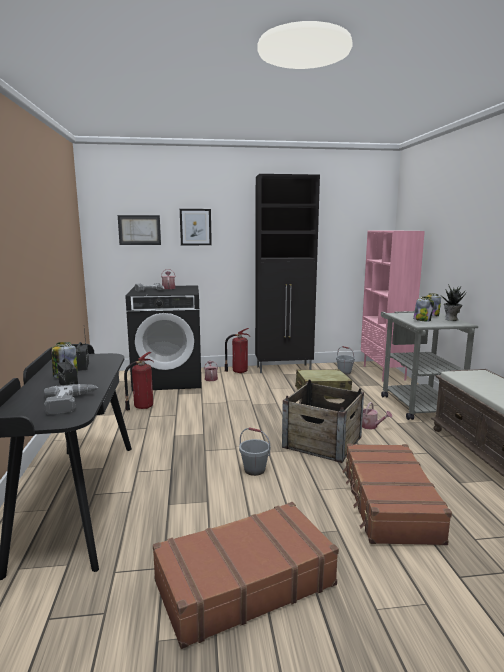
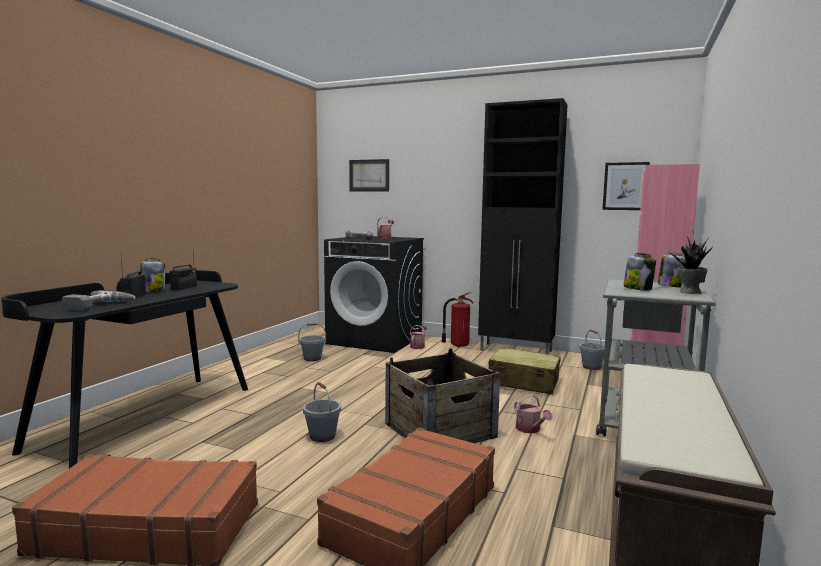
camera: 30 degrees right, 5 degrees down
fire extinguisher [124,352,154,411] -> grey bucket [298,323,326,361]
picture [180,209,212,245] -> picture moved to [602,162,650,210]

